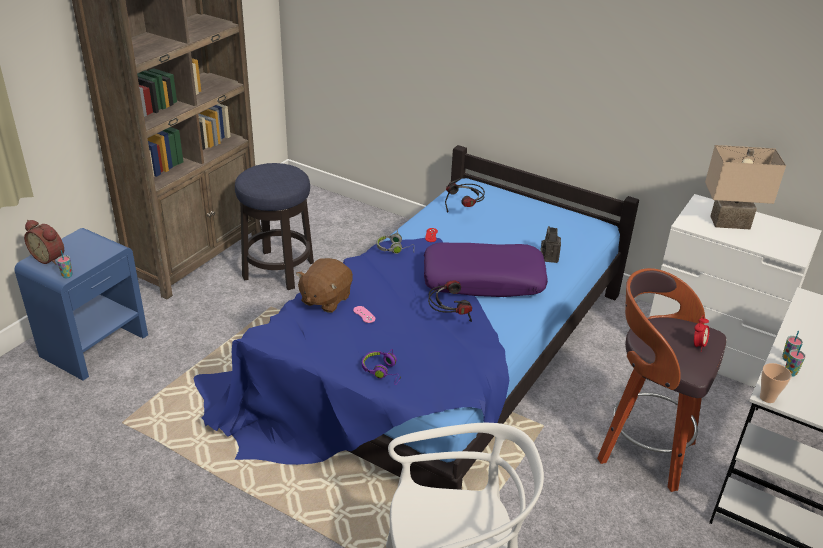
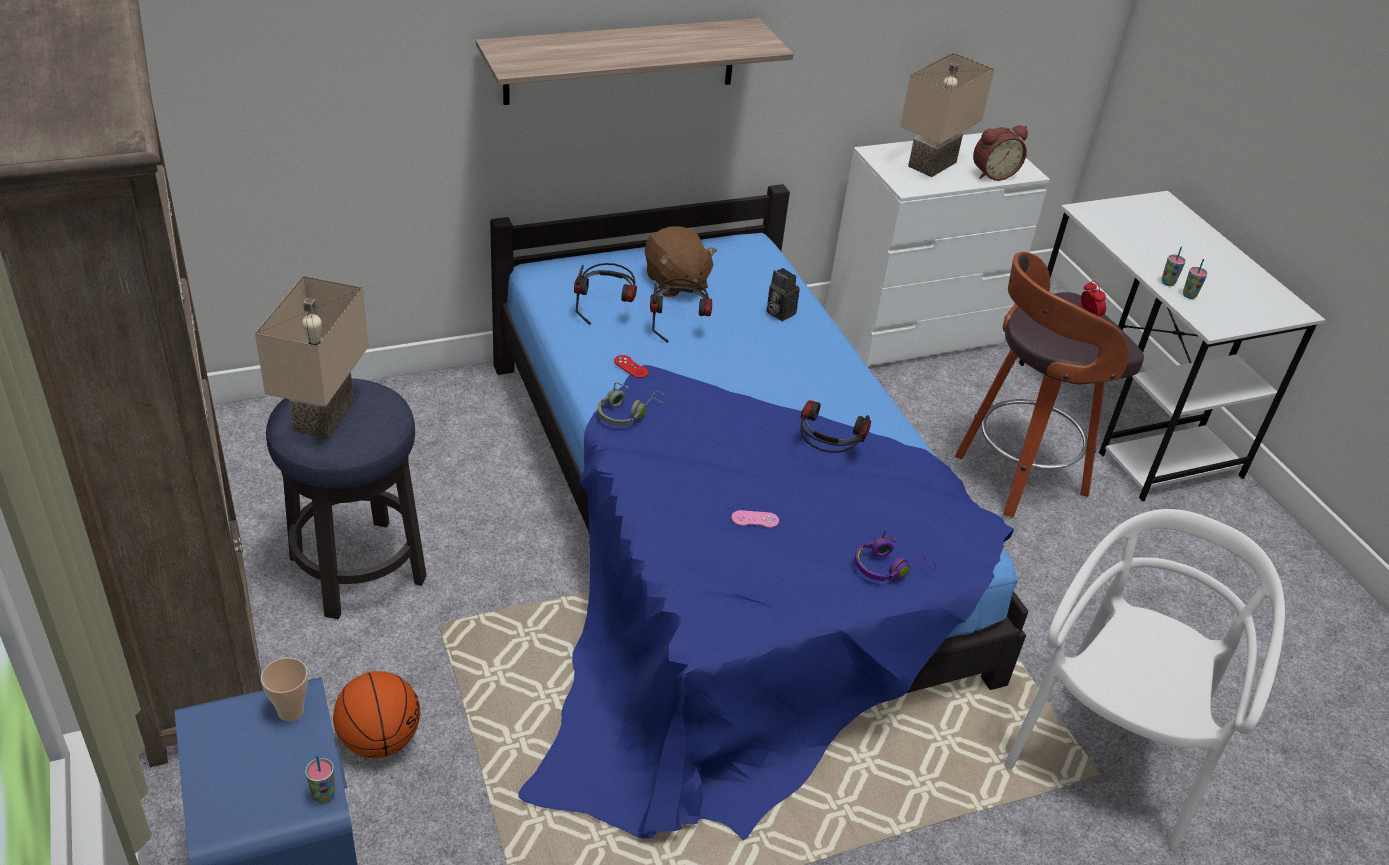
camera: 55 degrees left, 5 degrees up
alarm clock [24,220,64,265] -> alarm clock moved to [973,125,1028,181]
brown plush toy [296,258,353,313] -> brown plush toy moved to [645,226,717,297]
purple pillow [424,242,548,297] -> none
cup [760,363,792,403] -> cup moved to [261,658,308,721]
none -> beige table lamp [255,276,369,439]
none -> basketball [333,671,420,758]
none -> shelf [476,18,794,105]
none -> headphones [650,278,712,343]

